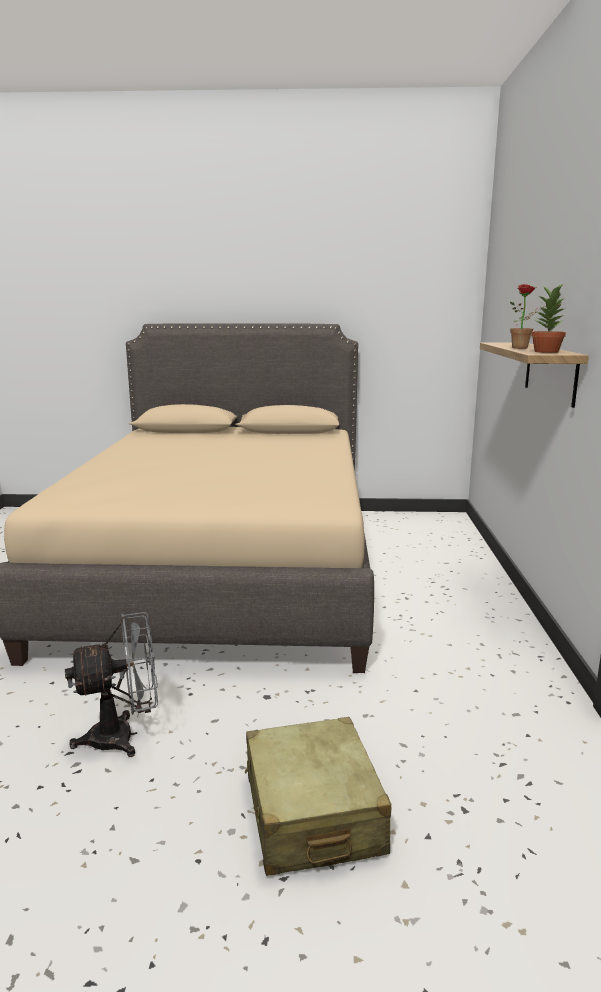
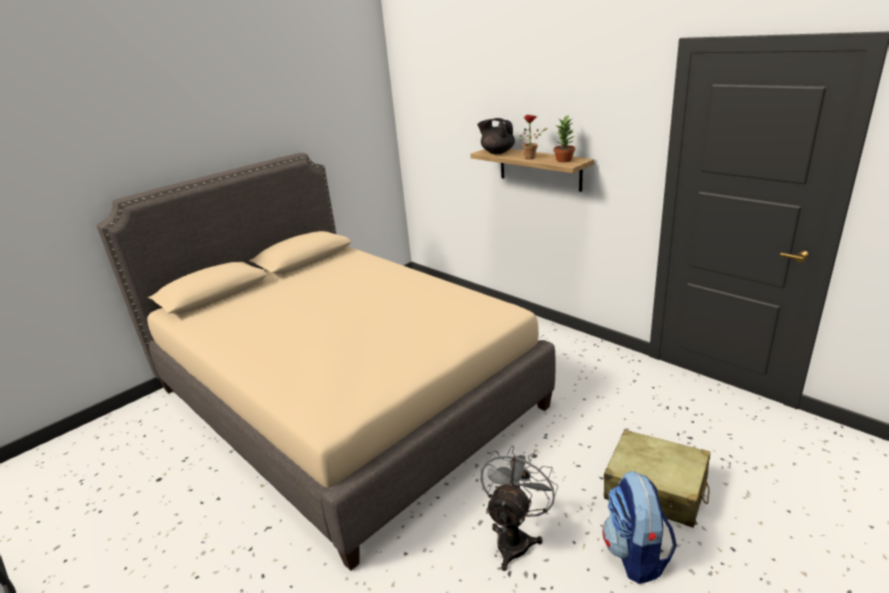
camera: 45 degrees left, 10 degrees up
none -> black teapot [477,118,515,154]
none -> backpack [603,471,677,584]

